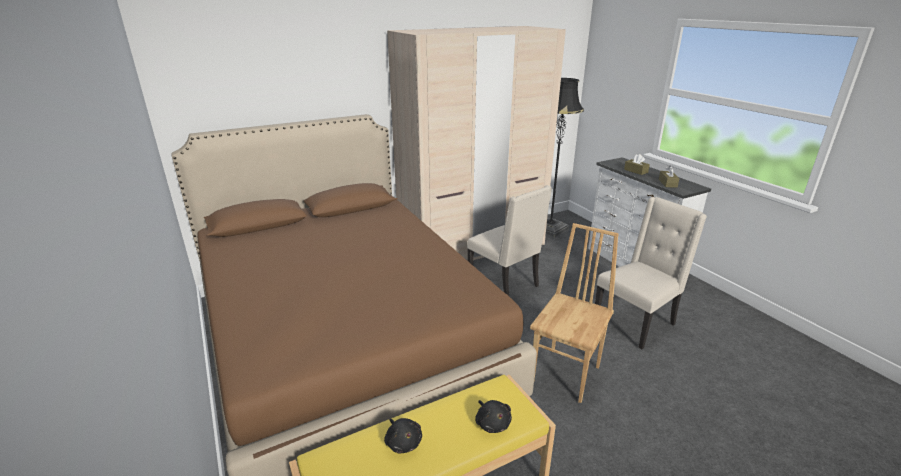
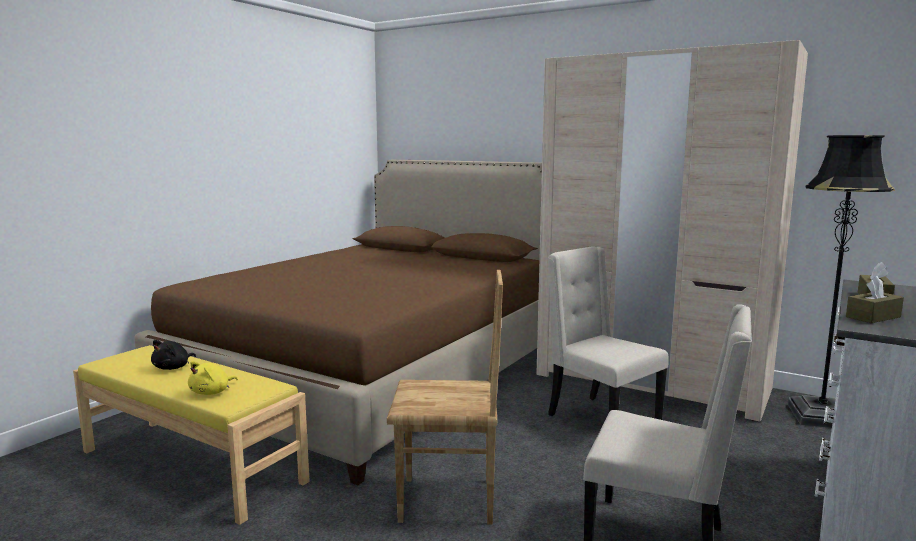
camera: 60 degrees right, 15 degrees down
beige chair [467,185,552,296] -> beige chair turned 120 degrees clockwise [548,246,669,420]
black plush toy [475,400,512,433] -> yellow plush toy [188,361,238,395]

